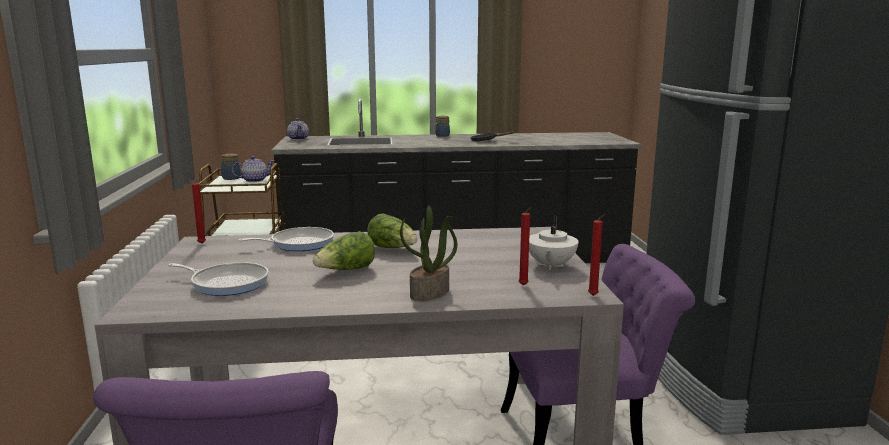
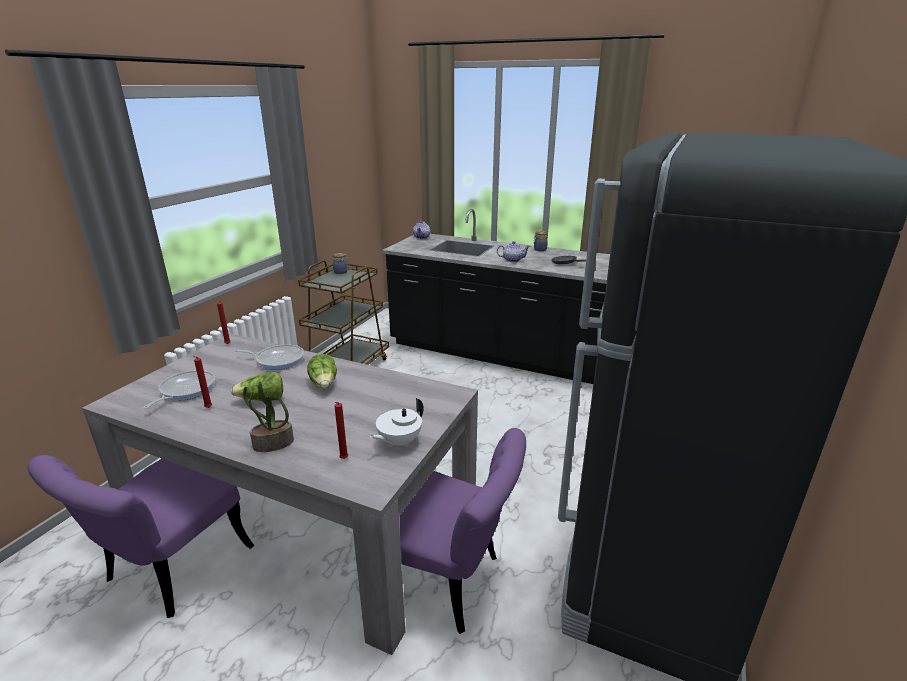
camera: 30 degrees right, 10 degrees up
frying pan [168,262,269,296] -> frying pan turned 120 degrees counterclockwise [143,370,215,409]
teapot [232,156,275,182] -> teapot moved to [497,241,530,262]
red candle [588,215,605,296] -> red candle moved to [193,356,212,408]

